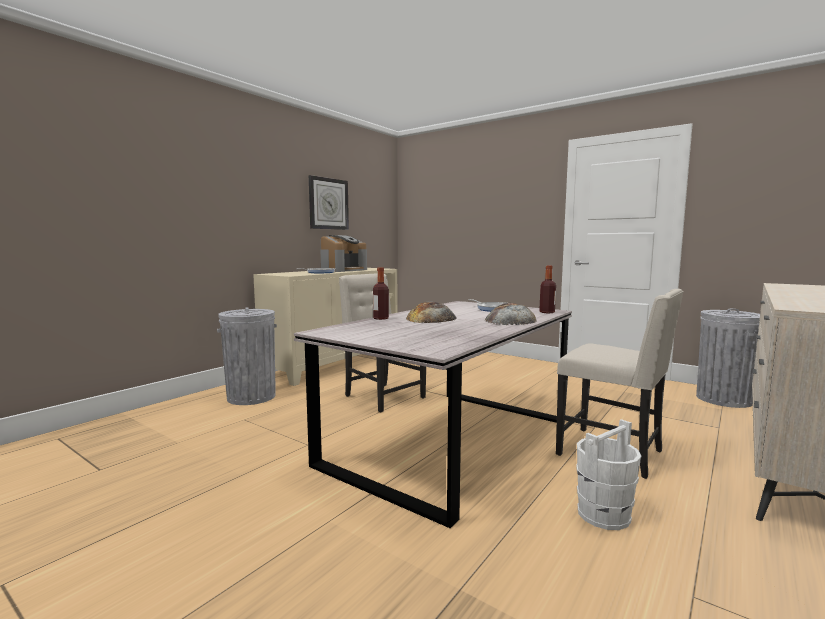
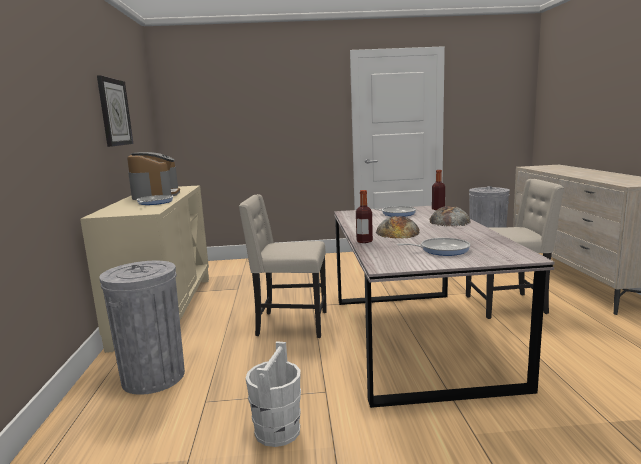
camera: 40 degrees left, 5 degrees up
white bucket [576,419,641,530] -> white bucket moved to [245,341,301,447]
none -> frying pan [397,238,470,256]

